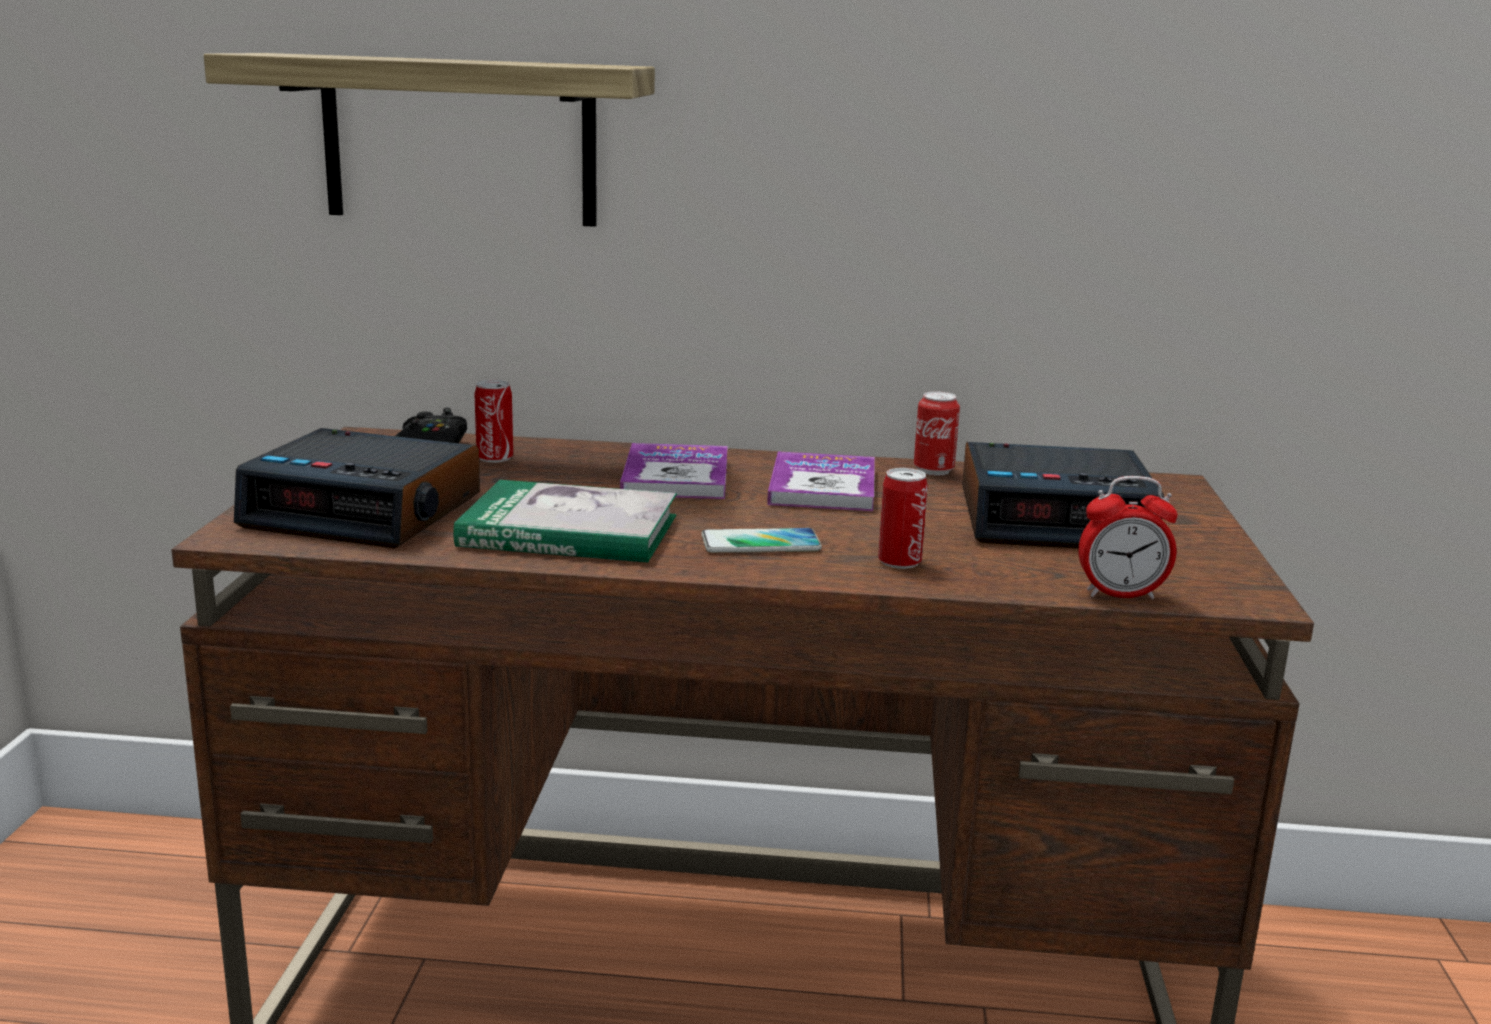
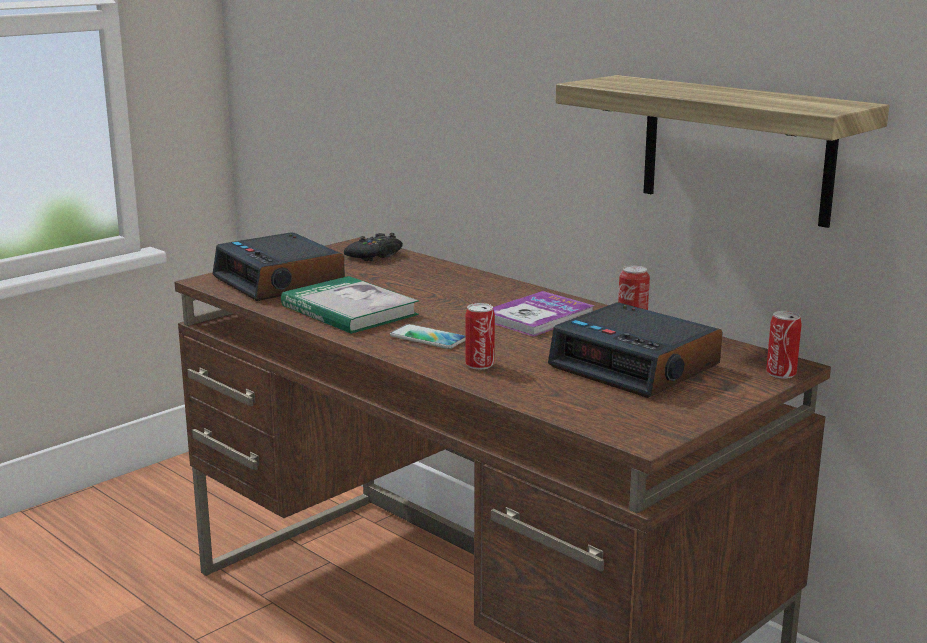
camera: 40 degrees right, 0 degrees up
shelf [204,53,655,227] -> shelf moved to [556,75,889,228]
can [474,380,513,462] -> can moved to [766,311,802,379]
book [620,443,728,499] -> none
alarm clock [1078,476,1178,599] -> none

